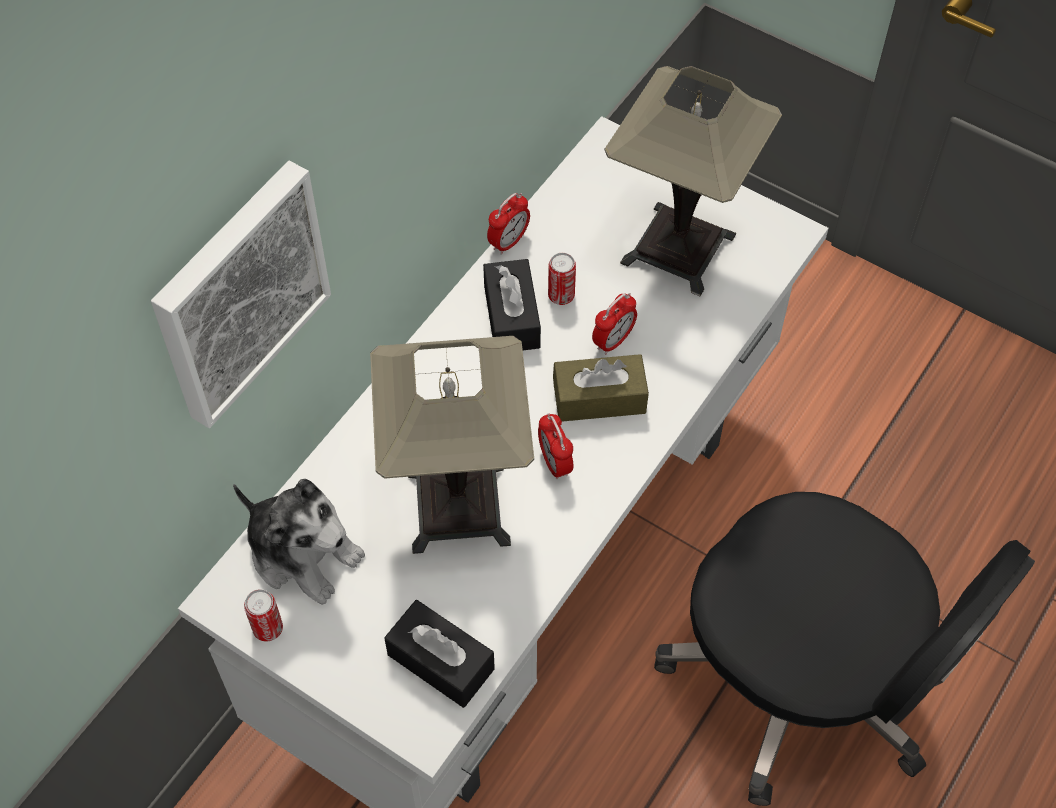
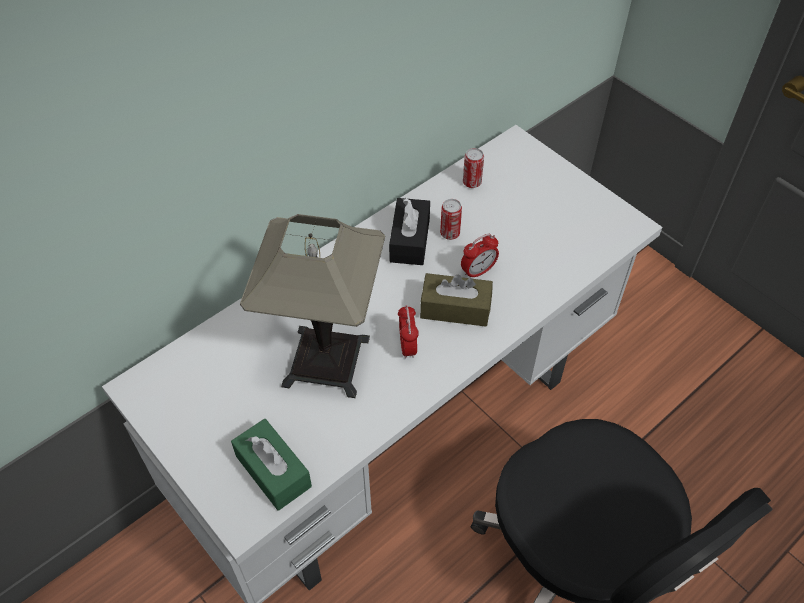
camera: 15 degrees right, 5 degrees down
picture [151,160,331,428] -> none
plush toy [233,479,365,605] -> none
can [244,589,283,642] -> can moved to [463,148,484,188]
black tissue box [384,600,495,708] -> green tissue box [231,419,312,511]
alarm clock [487,193,530,255] -> none
table lamp [605,66,782,296] -> none

